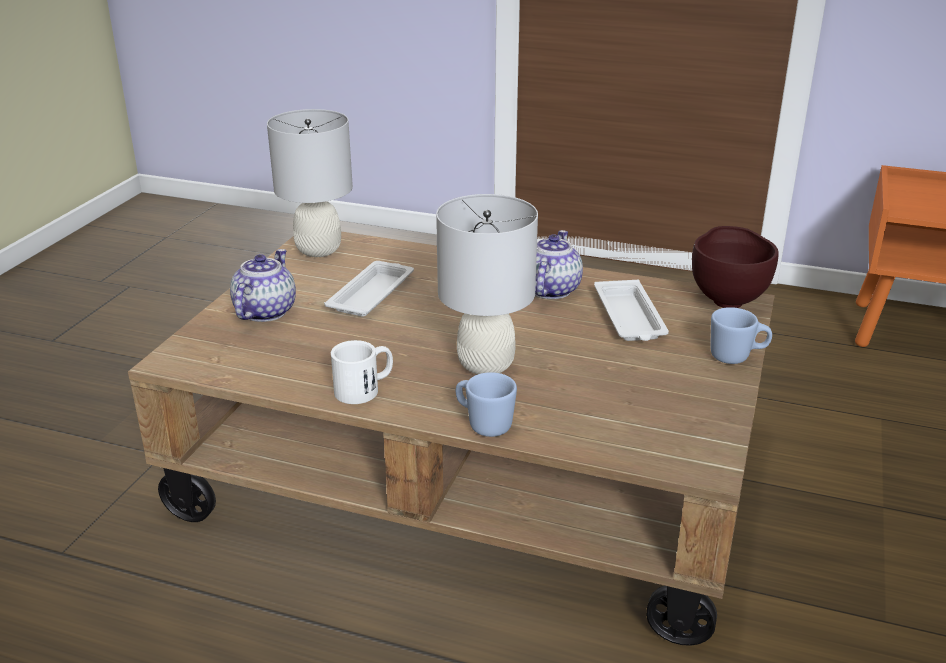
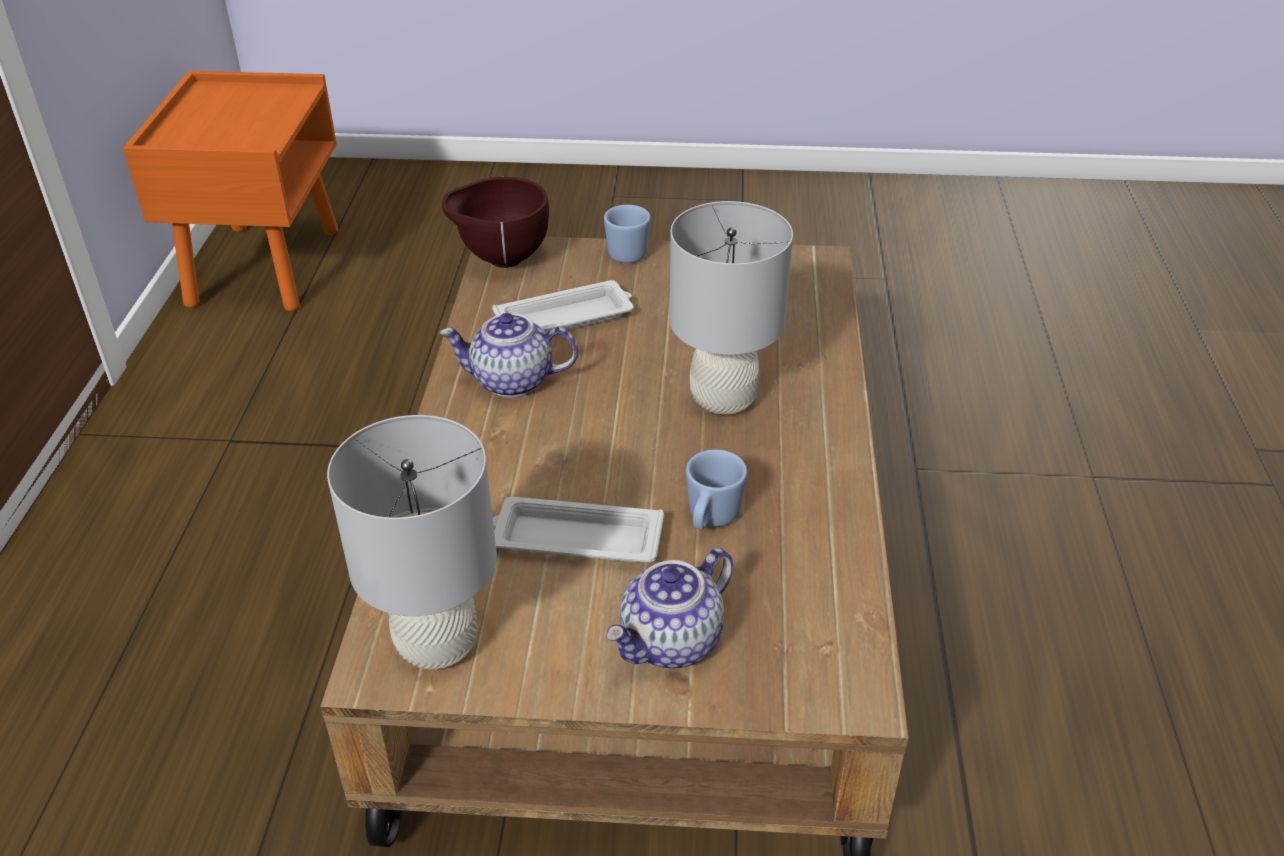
camera: 105 degrees left, 10 degrees up
teapot [230,249,296,322] -> teapot turned 45 degrees counterclockwise [606,548,733,668]
white mug [331,340,393,404] -> none
blue mug [456,372,517,437] -> blue mug moved to [686,449,747,530]

